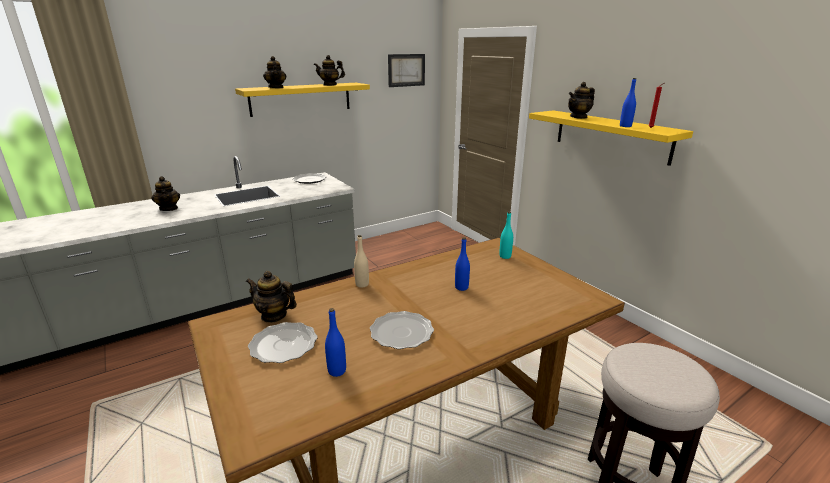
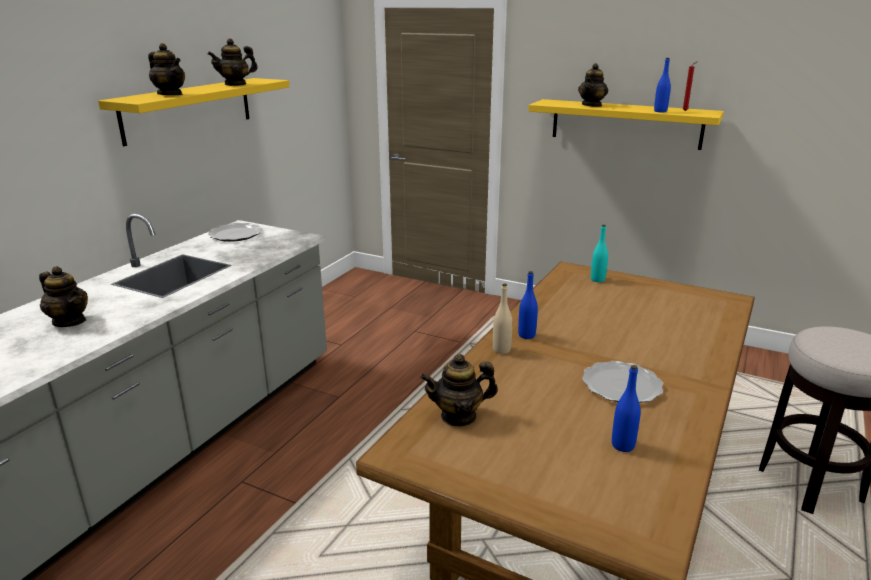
camera: 30 degrees left, 0 degrees up
plate [248,322,318,363] -> none
picture [388,54,425,87] -> none
blue bottle [455,238,470,291] -> blue bottle moved to [518,271,538,339]

